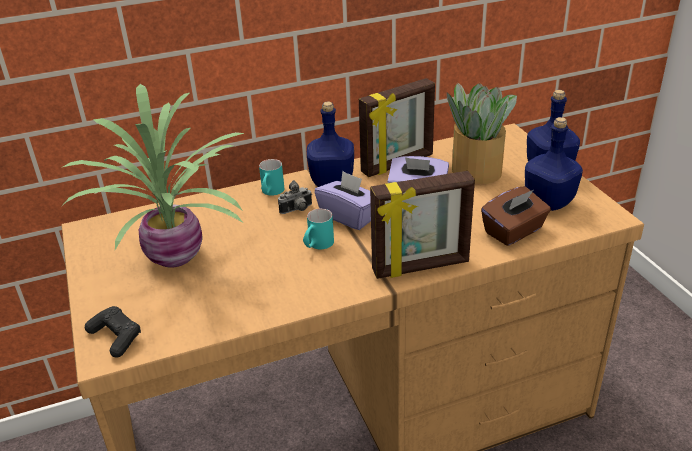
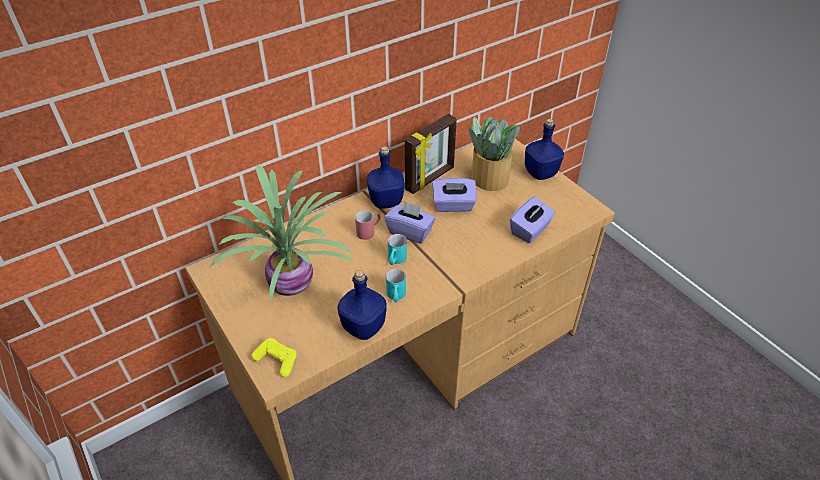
camera: 15 degrees left, 10 degrees up
black game controller [85,306,141,358] -> yellow game controller [251,338,297,377]
turquoise mug [259,159,284,196] -> turquoise mug moved to [386,269,406,302]
camera [278,180,312,214] -> red mug [355,211,381,240]
picture frame [370,171,475,279] -> none
brown tissue box [481,187,551,246] -> purple tissue box [510,197,556,243]
blue bottle [525,117,583,211] -> blue bottle moved to [337,270,387,340]

